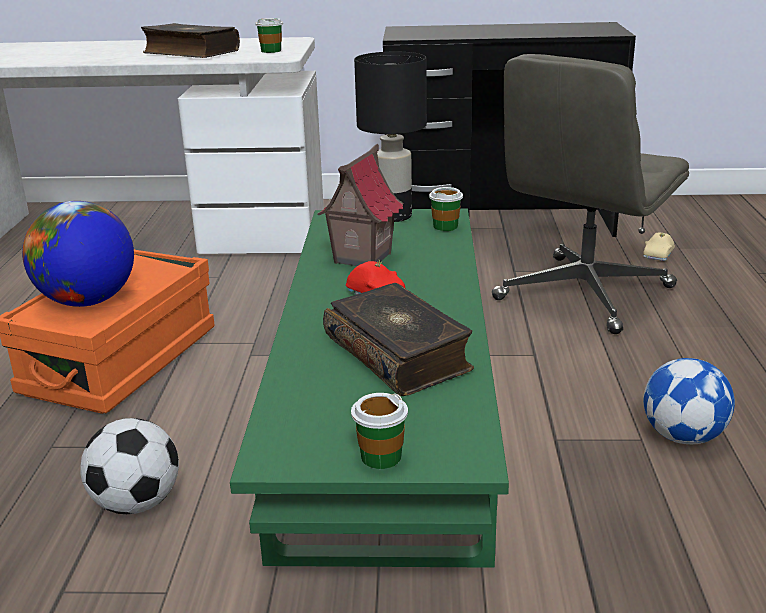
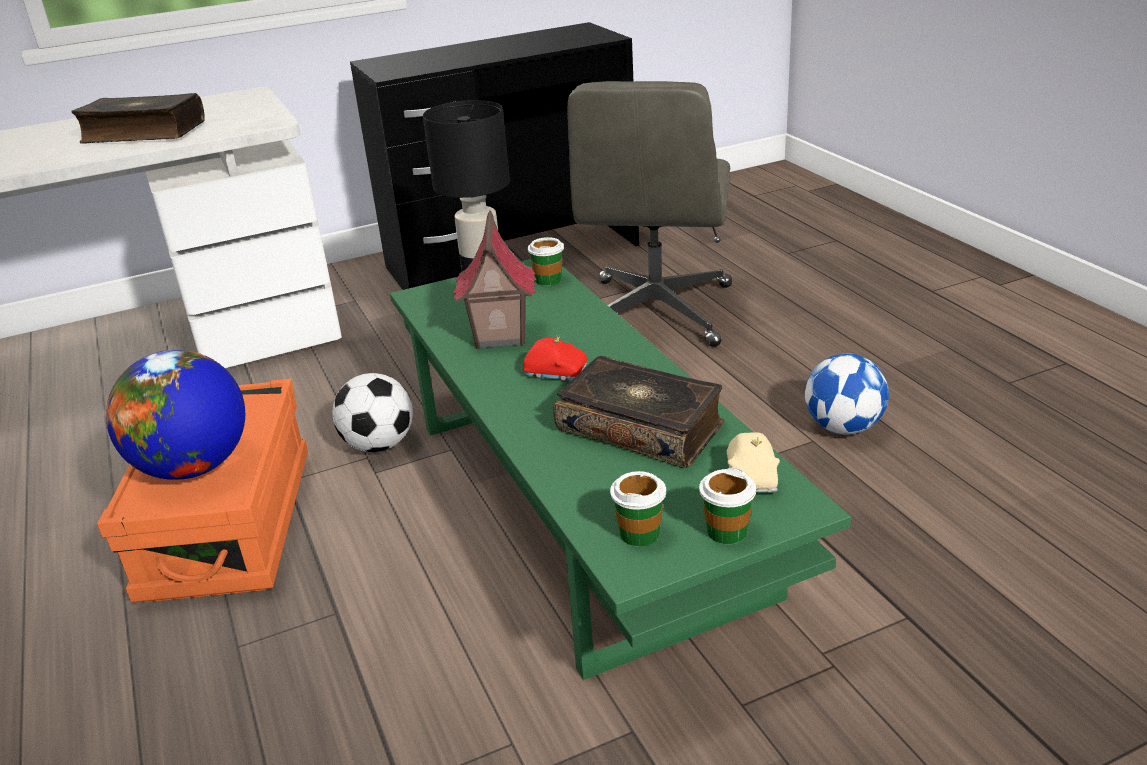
camera: 25 degrees left, 5 degrees up
football [80,418,179,514] -> football moved to [332,373,413,452]
cup [255,18,283,53] -> cup moved to [610,471,666,547]
beige toy car [643,232,675,261] -> beige toy car moved to [727,432,780,492]

